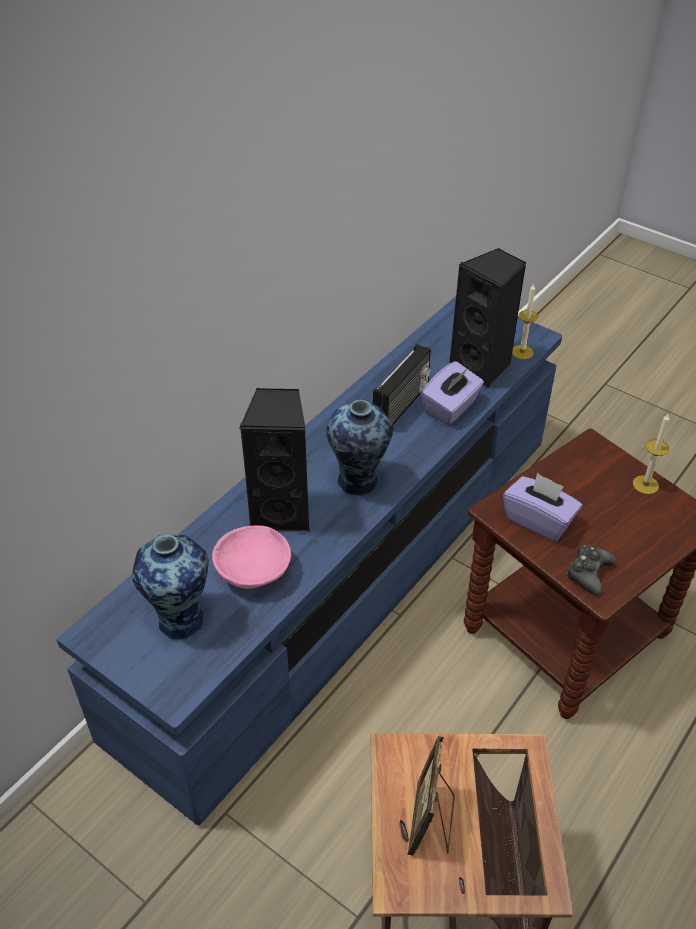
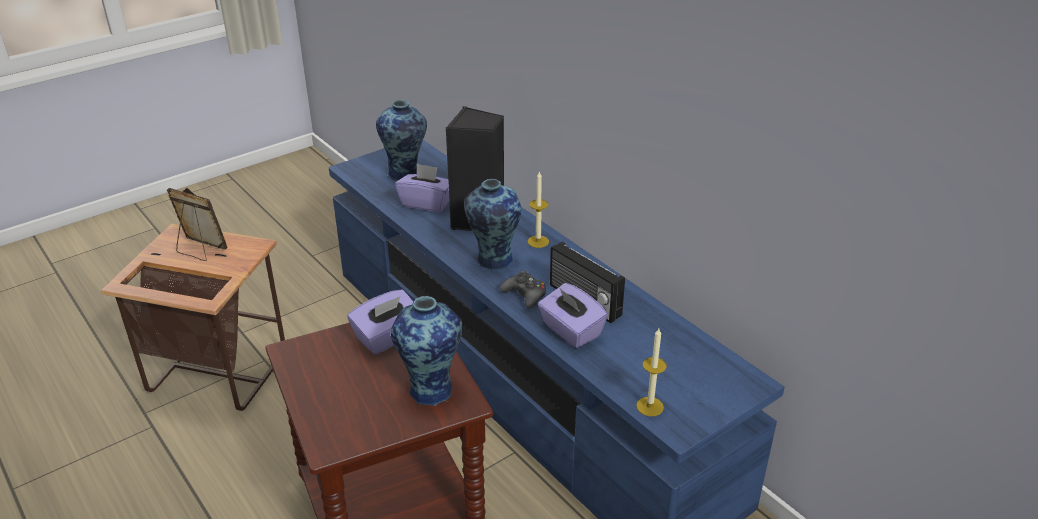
camera: 105 degrees right, 10 degrees down
pink bowl [212,525,291,589] -> purple tissue box [395,164,449,212]
black speaker [450,248,527,388] -> none
black game controller [566,545,616,595] -> black game controller moved to [500,270,546,308]
candle [633,414,669,494] -> candle moved to [528,172,549,248]
none -> vase [391,296,463,406]

